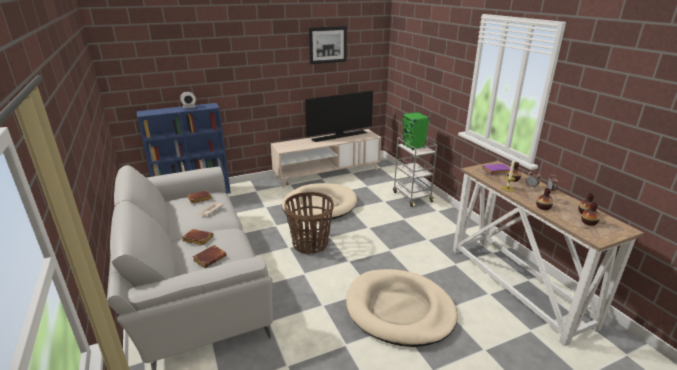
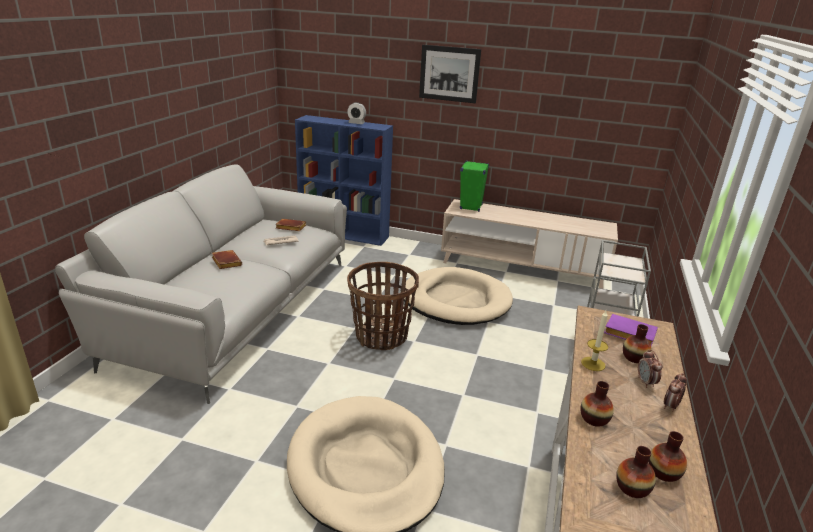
camera: 40 degrees right, 0 degrees up
brown book [193,245,227,268] -> none
television [305,91,373,142] -> none
picture [309,26,347,64] -> picture moved to [419,45,481,103]
green speaker [402,112,430,150] -> green speaker moved to [460,161,489,212]

